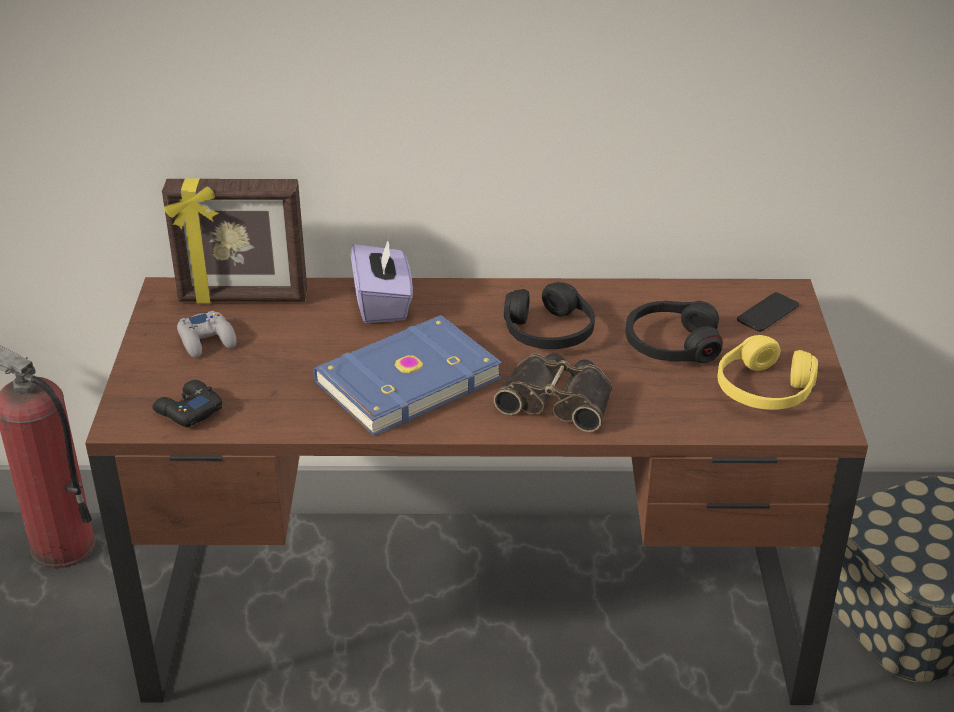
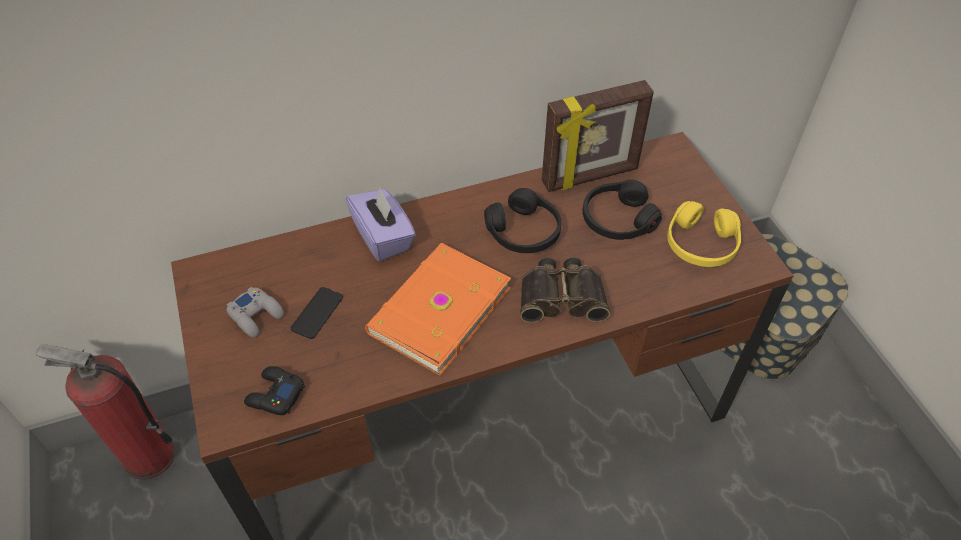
camera: 20 degrees left, 15 degrees up
picture frame [162,178,307,304] -> picture frame moved to [542,80,654,192]
blue book [313,315,502,436] -> orange book [365,243,511,376]
phone [737,292,799,332] -> phone moved to [290,287,343,339]

